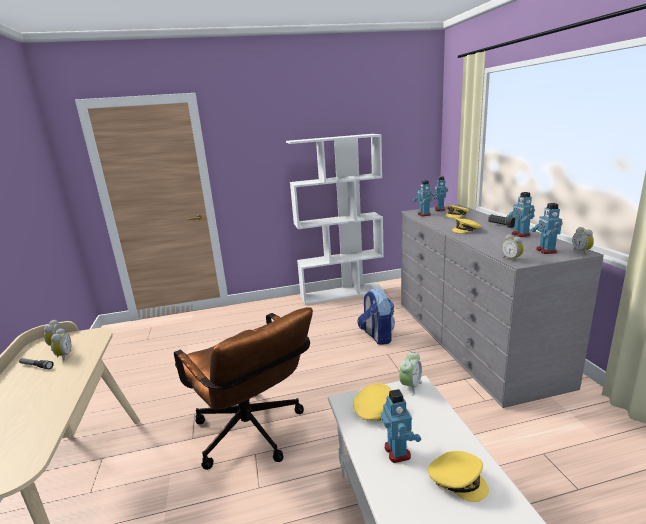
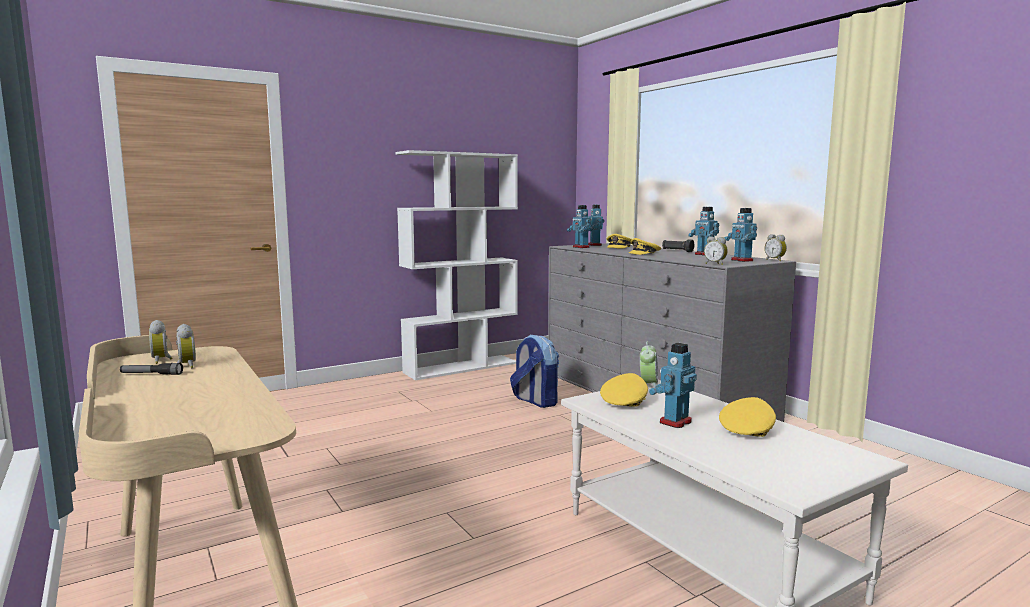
camera: 20 degrees left, 10 degrees down
brown office chair [174,307,313,470] -> none
toy robot [381,389,421,463] -> toy robot turned 105 degrees counterclockwise [649,343,697,428]
yellow cap [428,451,489,502] -> yellow cap turned 75 degrees counterclockwise [719,397,776,437]

